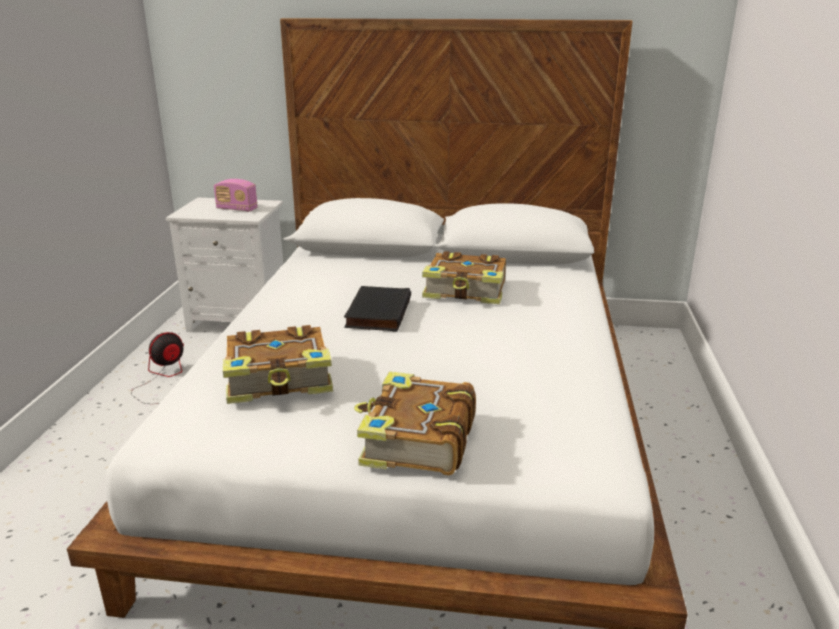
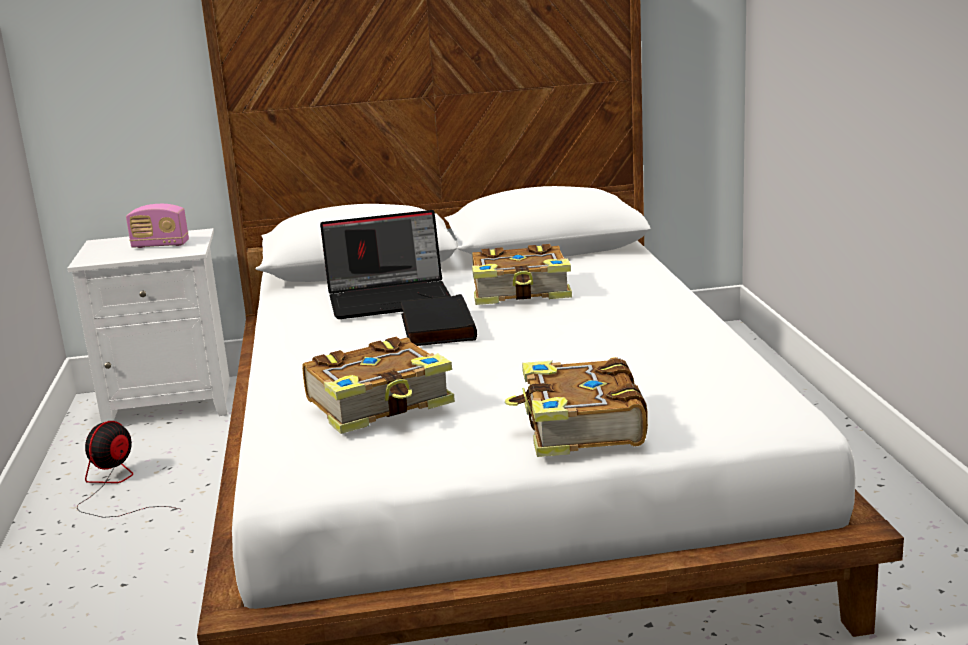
camera: 15 degrees left, 5 degrees down
none -> laptop [320,210,451,319]

